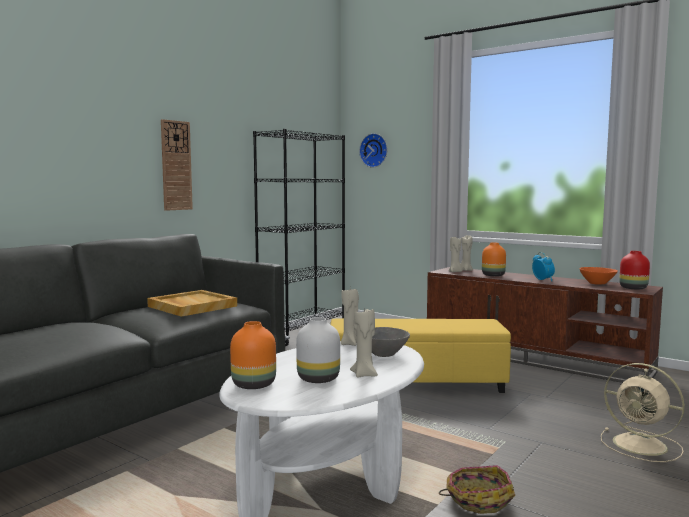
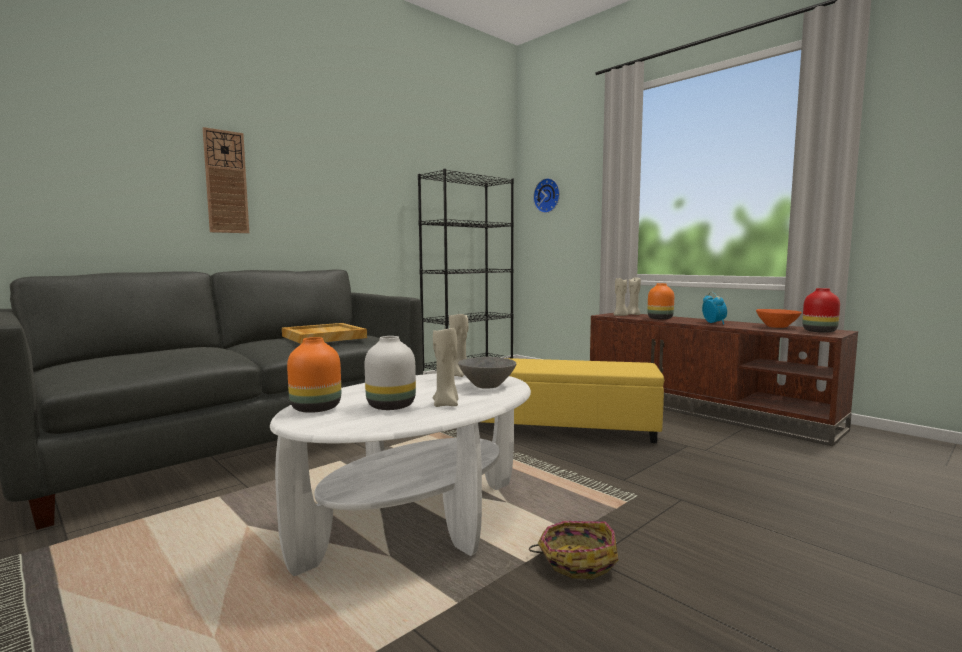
camera: 10 degrees right, 0 degrees up
wall clock [161,119,193,211] -> wall clock moved to [203,127,249,233]
beige fan [601,363,685,462] -> none

